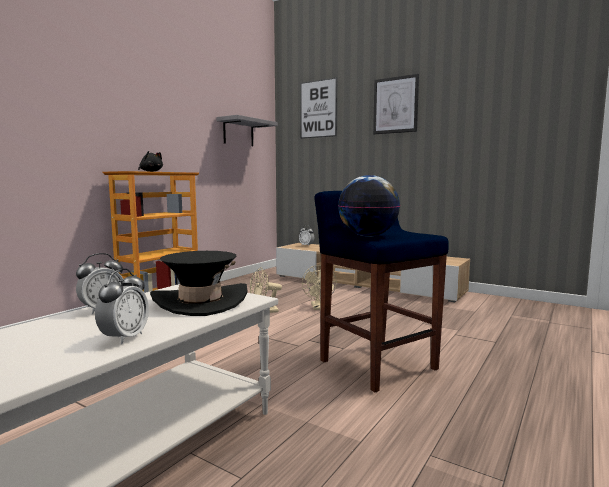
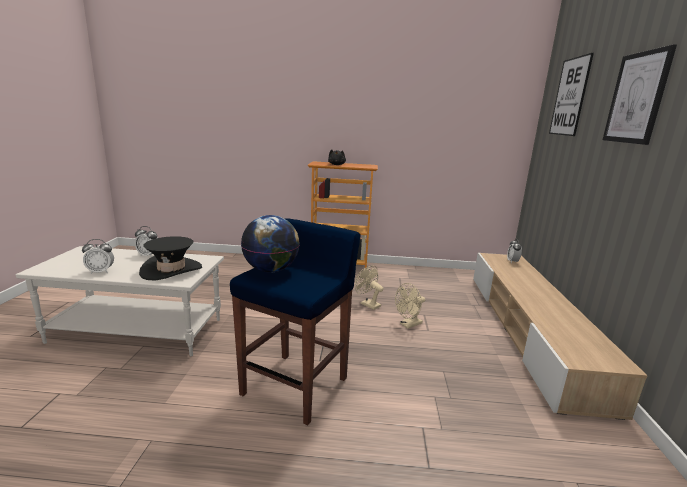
camera: 60 degrees right, 10 degrees up
grey shelf [216,115,278,146] -> none

